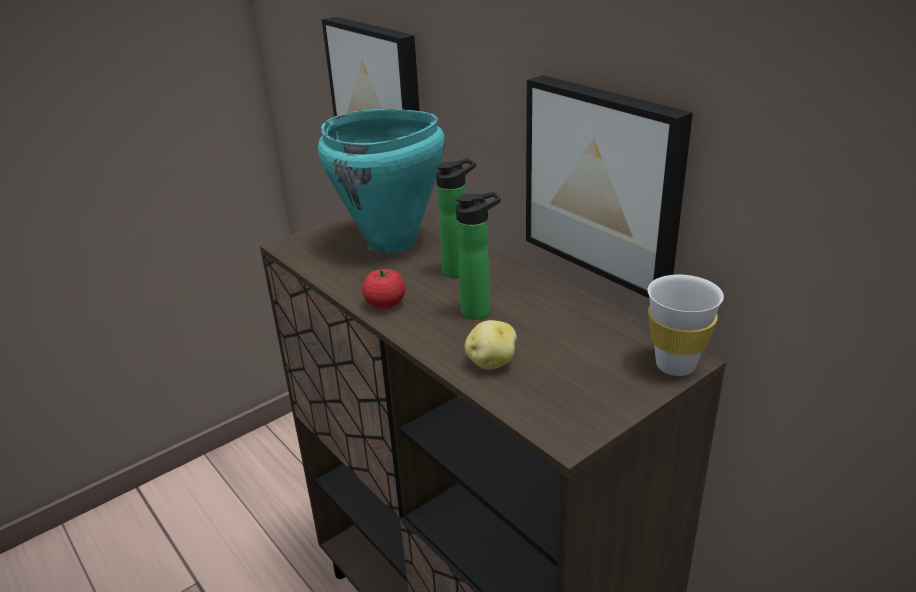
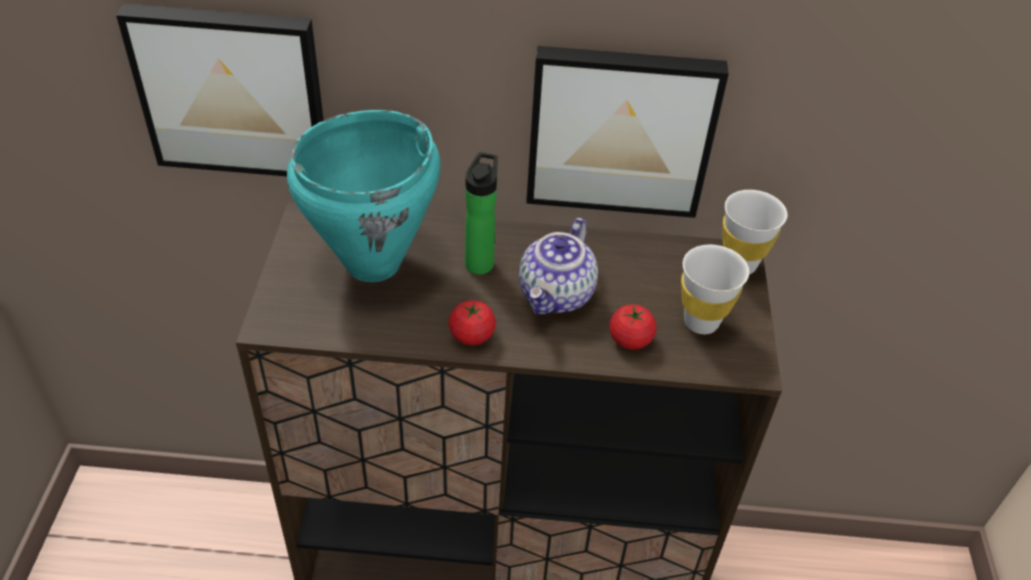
camera: 50 degrees left, 15 degrees up
bottle [455,191,501,320] -> teapot [519,218,598,315]
potato [465,320,517,370] -> tomato [609,305,657,349]
none -> white cup [681,245,749,334]

